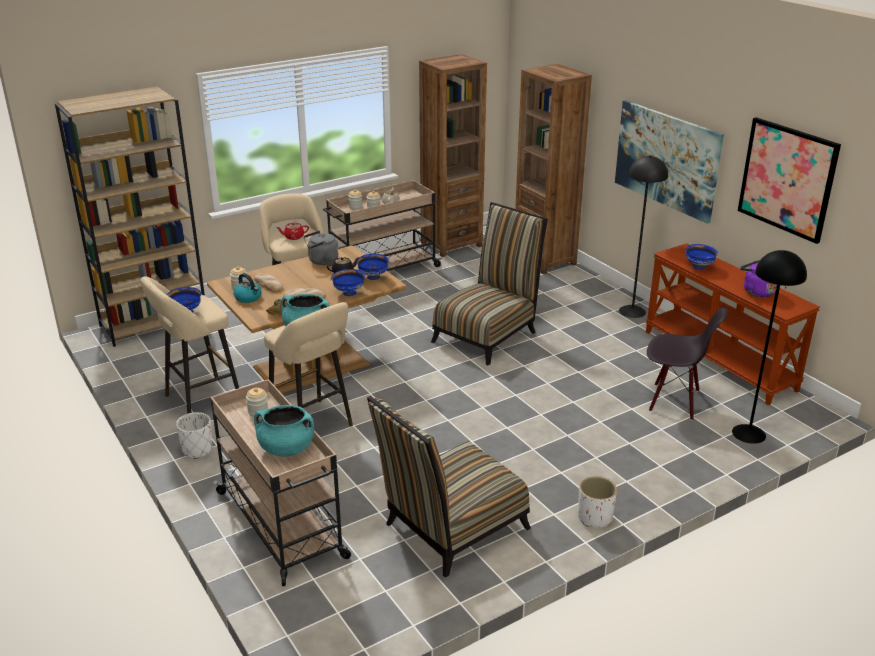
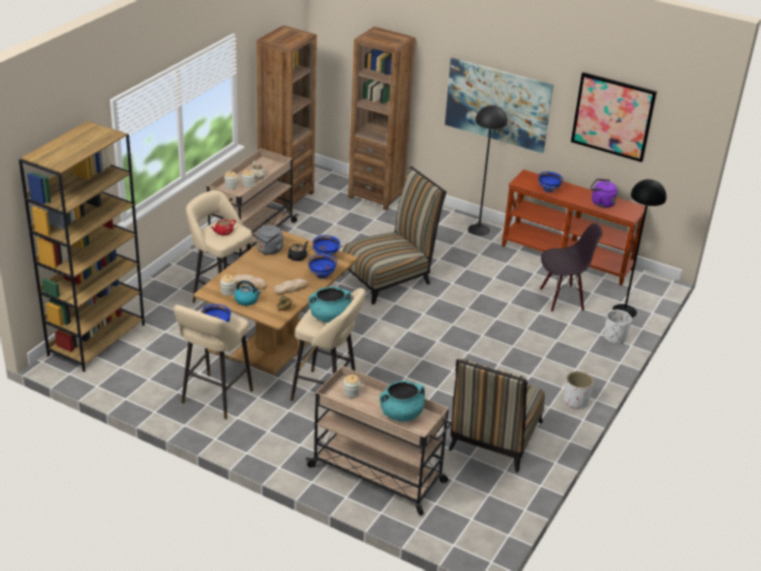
camera: 30 degrees left, 5 degrees up
white planter [176,412,212,459] -> white planter moved to [604,310,632,344]
chair [431,202,548,366] -> chair turned 45 degrees clockwise [342,166,446,305]

